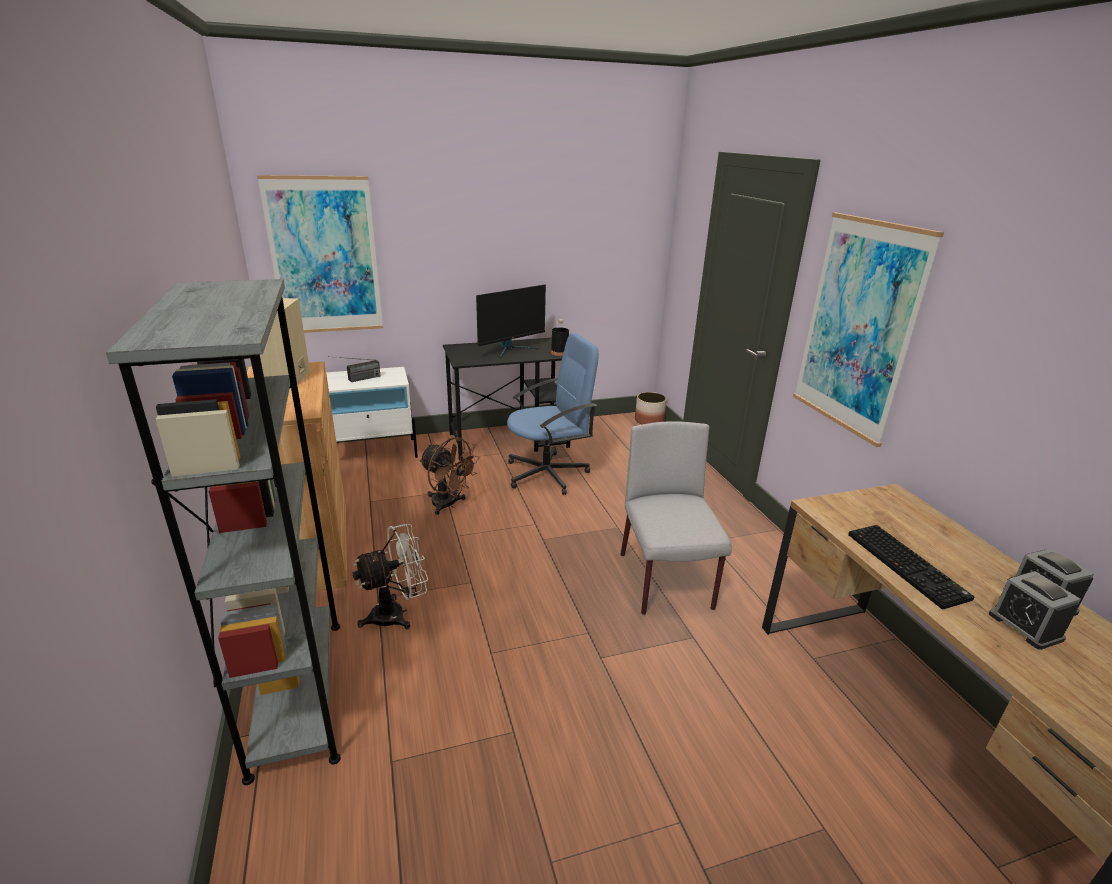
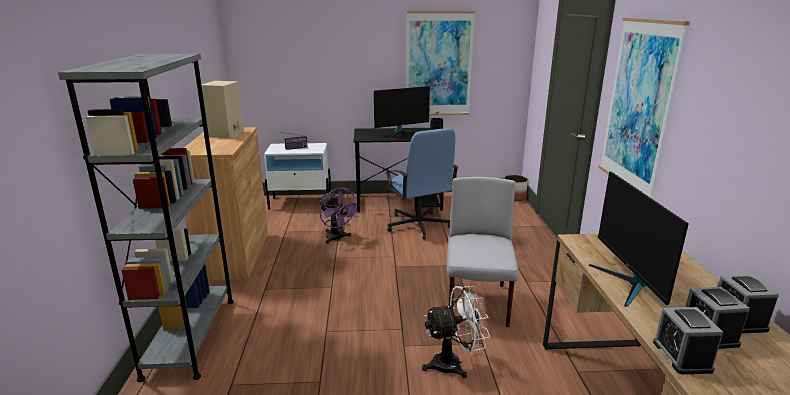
camera: 15 degrees right, 5 degrees down
picture [257,175,383,333] -> picture moved to [406,11,475,115]
white fan [352,524,428,629] -> white fan moved to [422,286,490,379]
brown fan [419,437,480,515] -> purple fan [319,188,361,244]
blue office chair [507,333,599,495] -> blue office chair turned 75 degrees clockwise [386,128,459,240]
keyboard [848,525,974,609] -> monitor [588,171,689,307]
none -> alarm clock [653,307,723,374]

